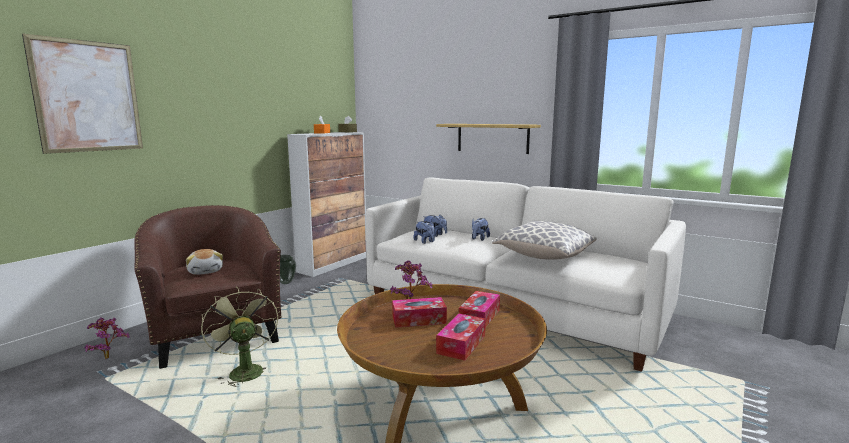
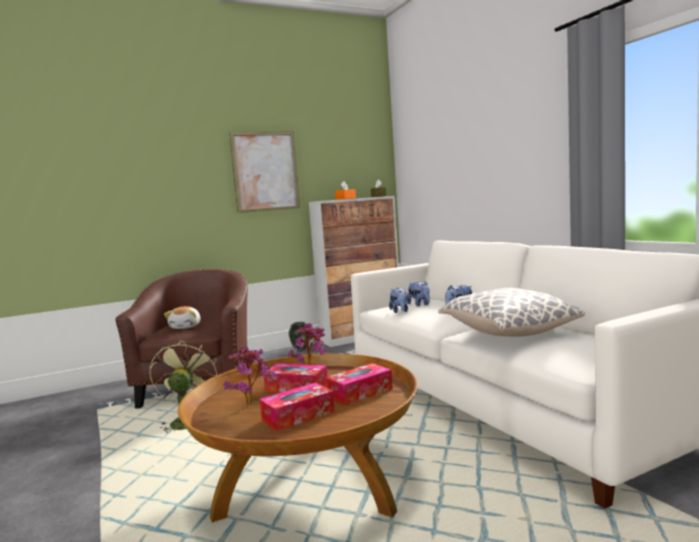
camera: 30 degrees right, 5 degrees down
picture [22,34,143,154] -> picture moved to [230,132,300,213]
potted plant [85,318,130,359] -> potted plant moved to [223,346,276,405]
shelf [436,124,541,154] -> none

